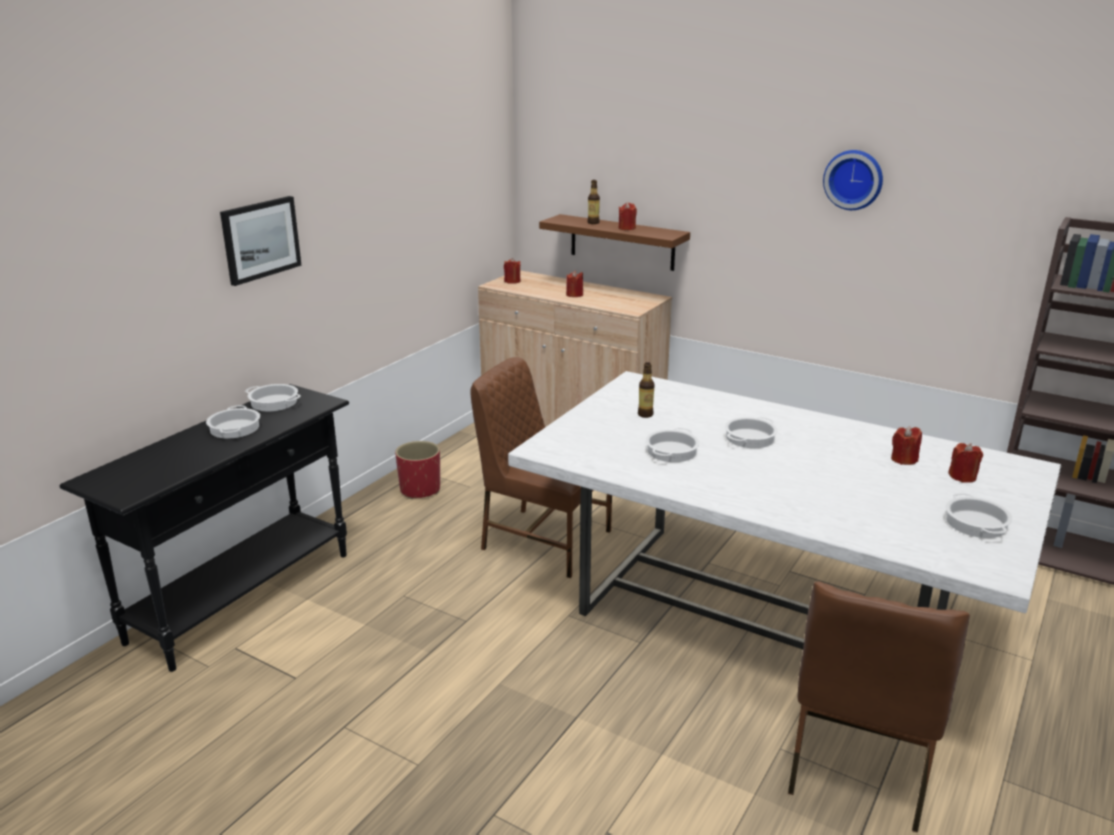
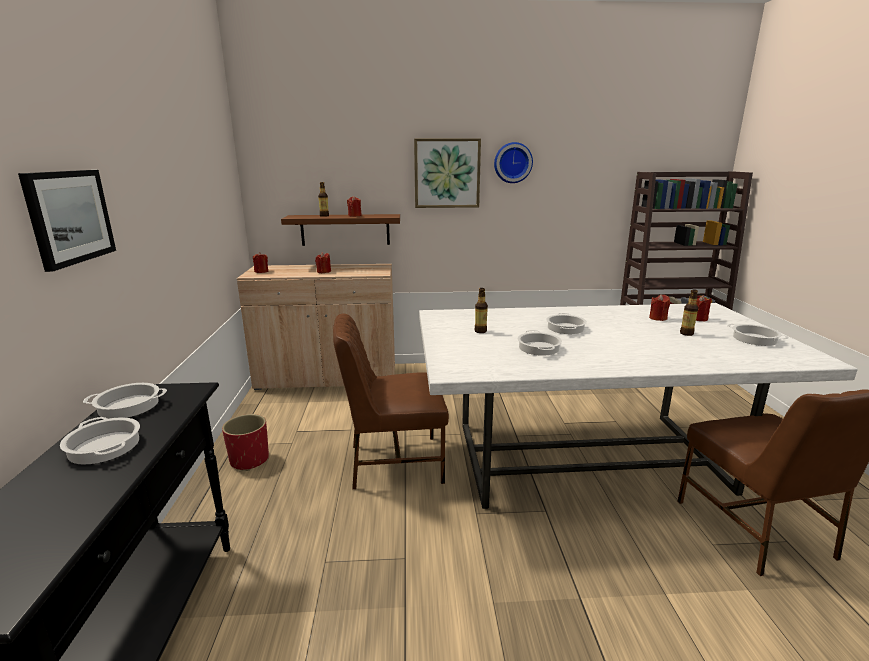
camera: 35 degrees left, 5 degrees down
none -> picture [414,138,481,208]
none -> bottle [680,289,698,336]

